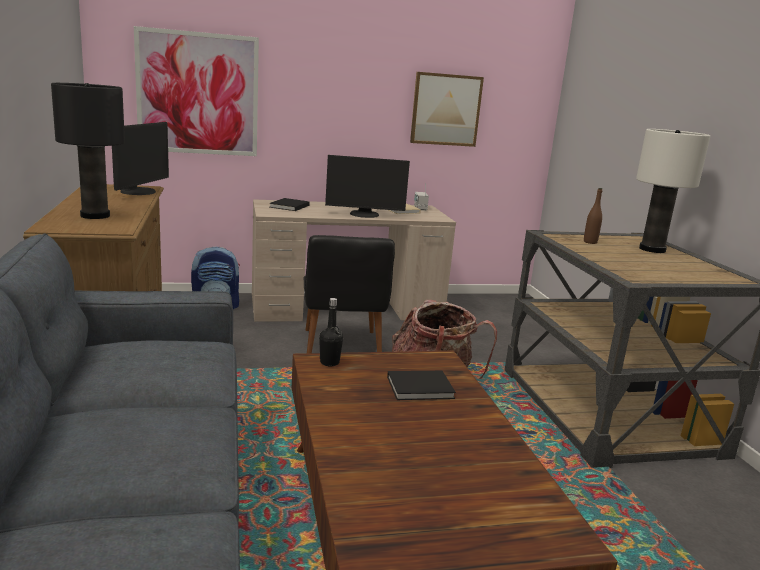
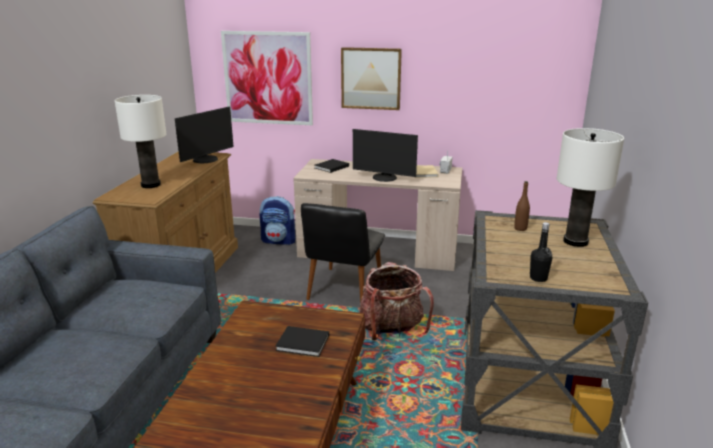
camera: 25 degrees right, 5 degrees up
black table lamp [51,83,125,219] -> white table lamp [115,95,166,188]
black bottle [319,298,343,366] -> black bottle moved to [530,222,552,282]
picture [410,72,484,147] -> picture moved to [341,47,402,110]

